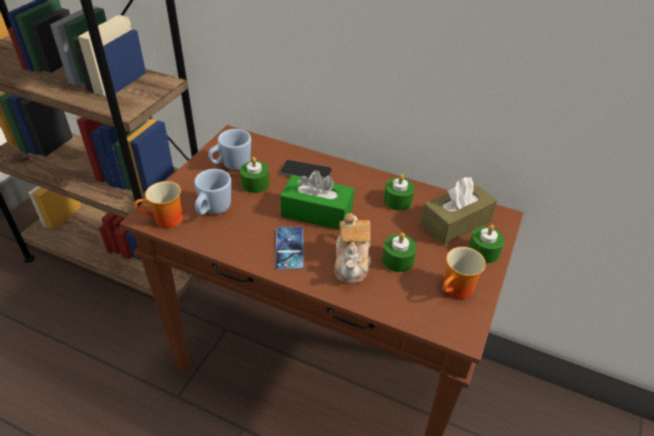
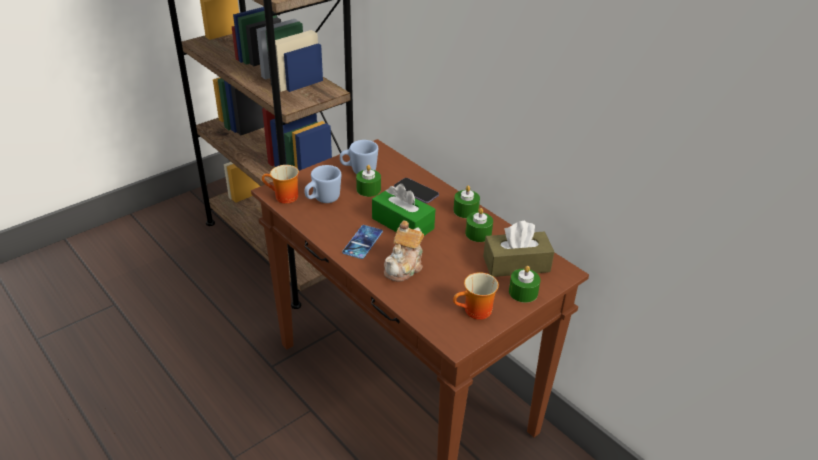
camera: 25 degrees right, 5 degrees down
green candle [382,232,417,272] -> green candle moved to [453,185,480,218]

